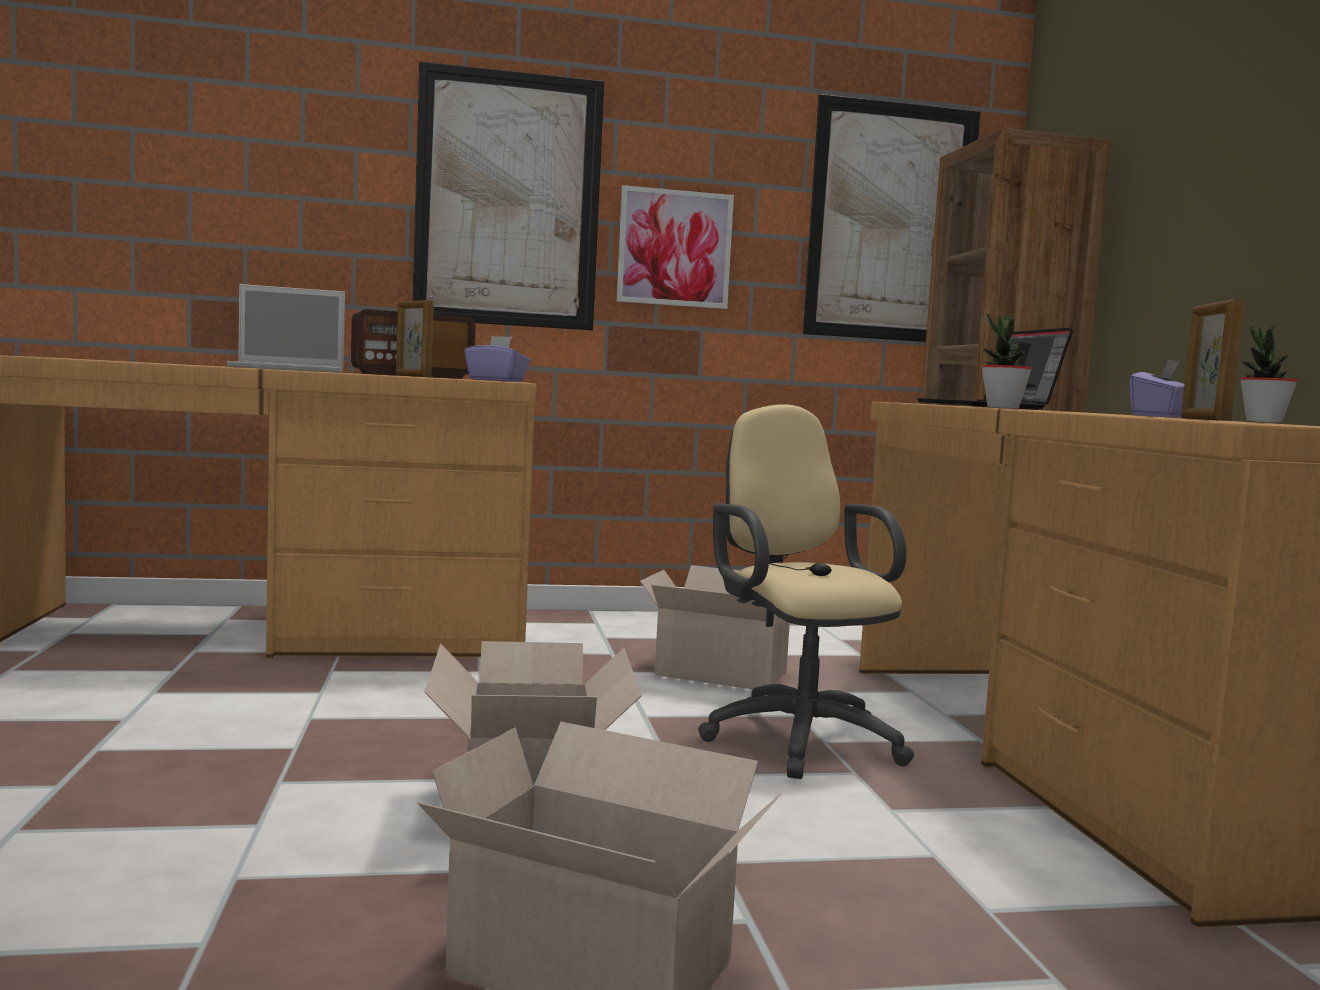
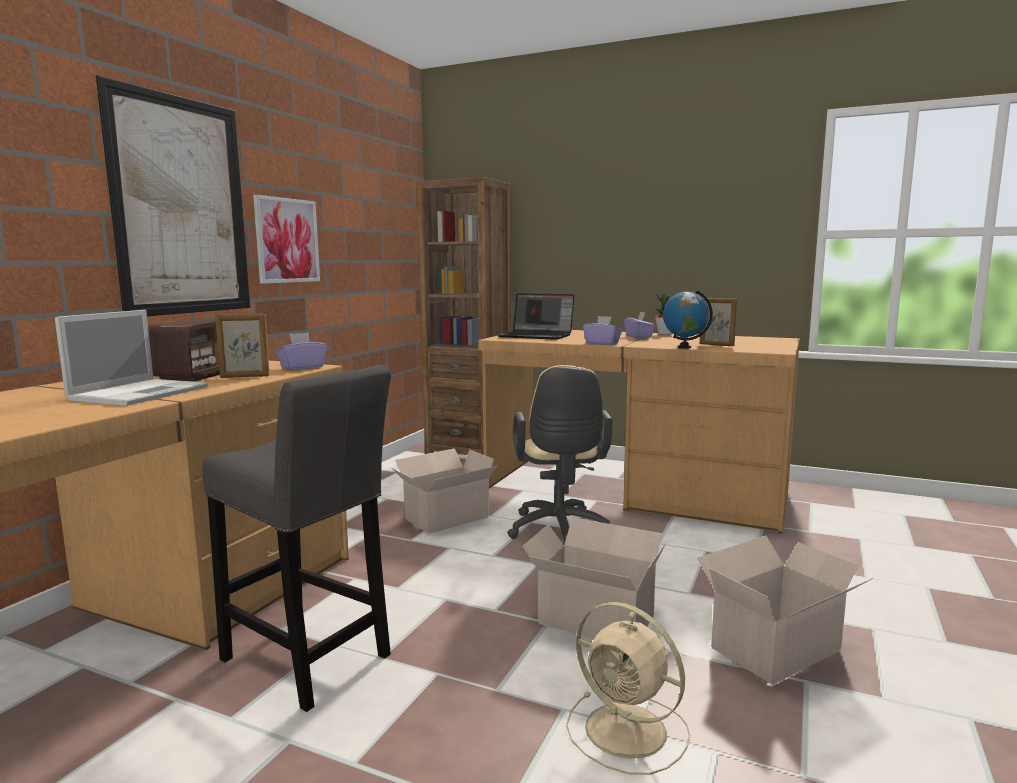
camera: 55 degrees left, 5 degrees up
beige office chair [698,404,914,779] -> beige office chair turned 105 degrees counterclockwise [507,365,613,545]
picture [803,94,981,342] -> none
potted plant [981,314,1032,409] -> purple tissue box [583,316,622,345]
none -> grey stool [202,365,391,712]
none -> beige fan [566,602,690,775]
none -> globe [663,290,713,349]

